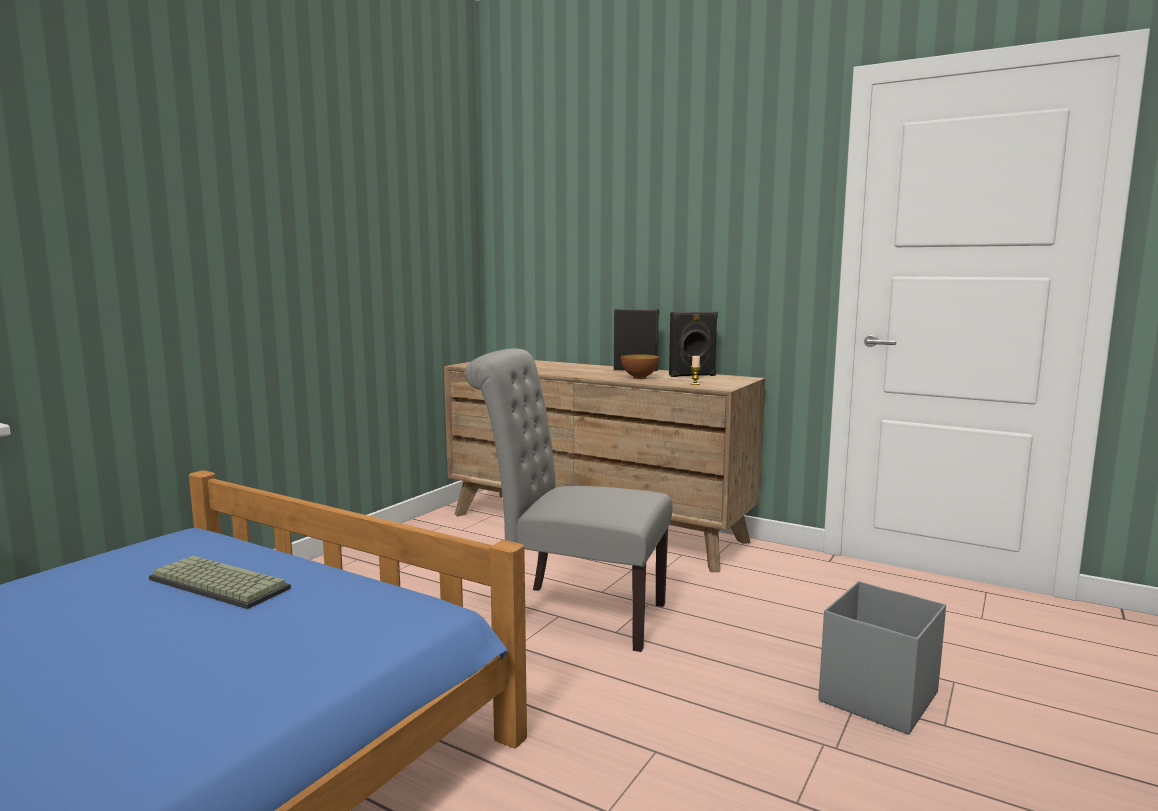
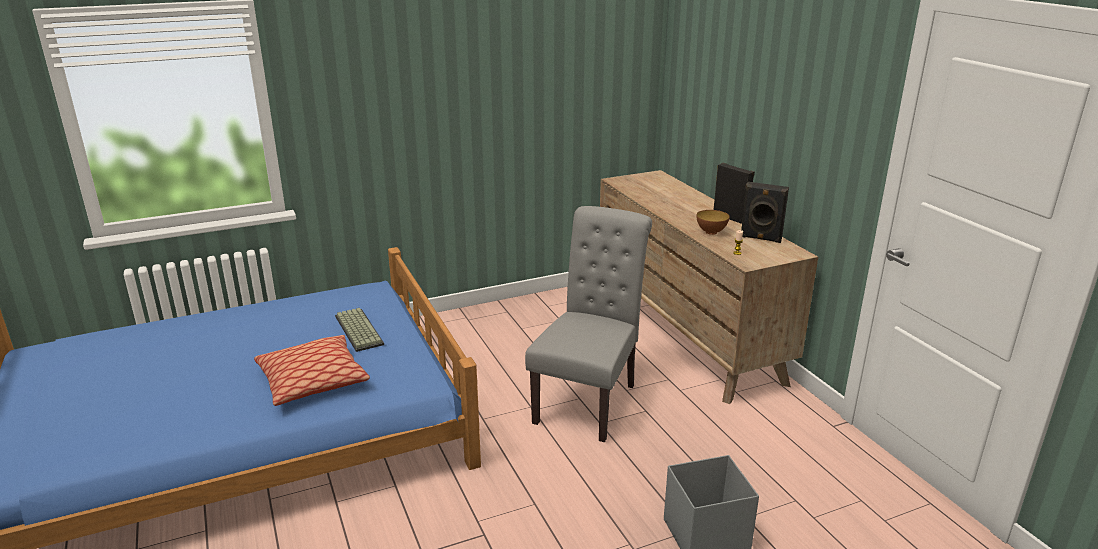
camera: 35 degrees right, 15 degrees up
grey chair [465,348,672,652] -> grey chair turned 60 degrees clockwise [525,206,652,442]
none -> pillow [254,335,370,406]

